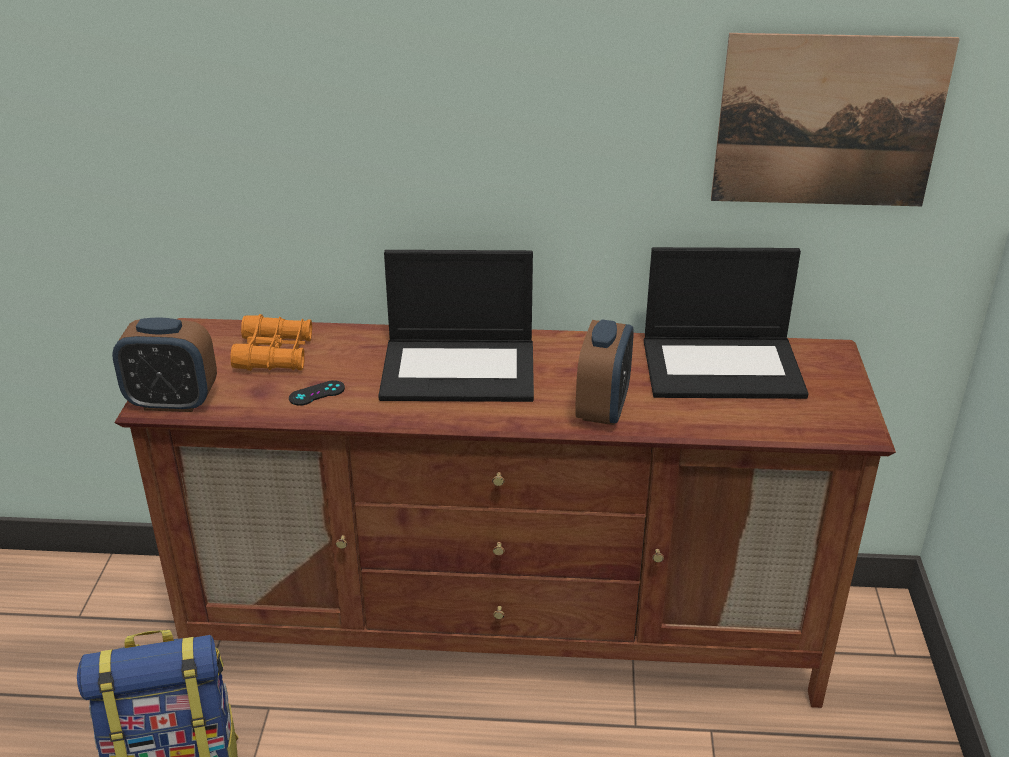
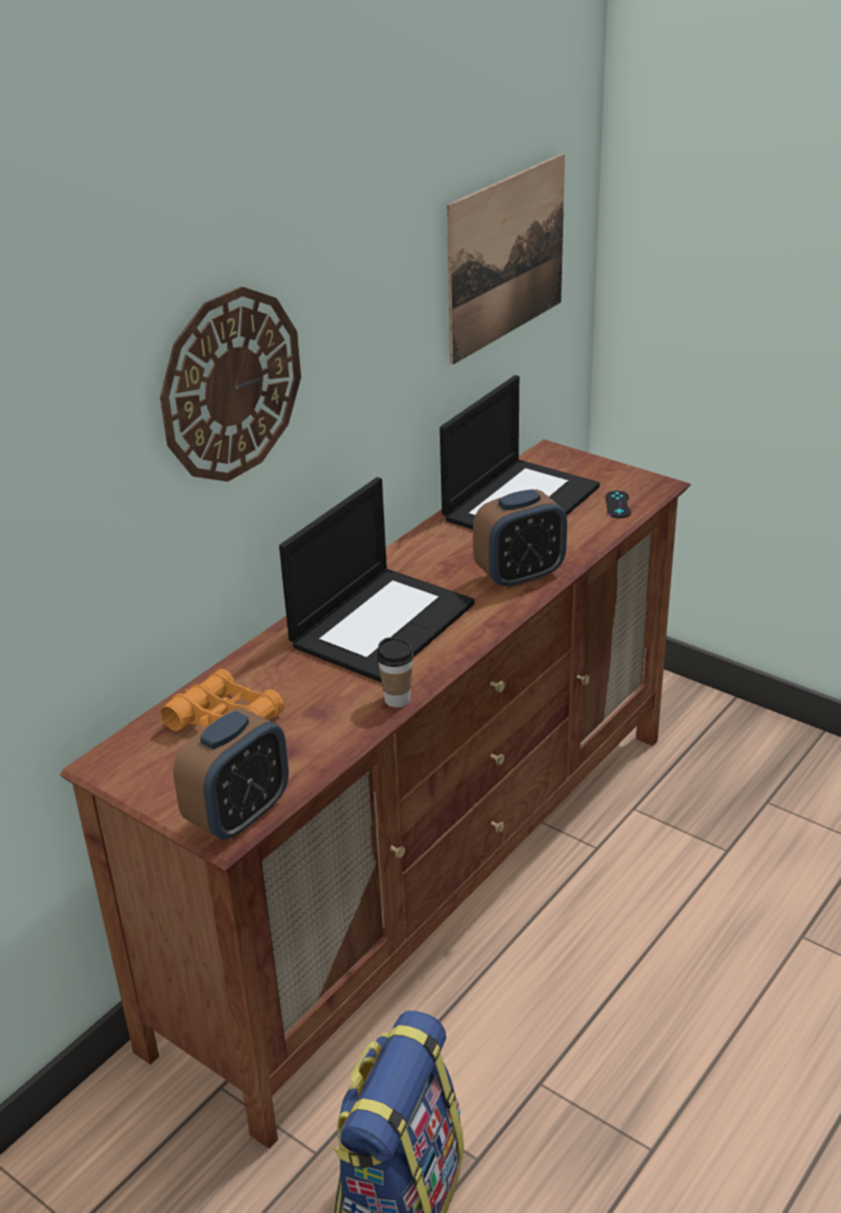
camera: 55 degrees left, 0 degrees up
black game controller [289,380,345,406] -> black game controller moved to [606,491,631,518]
alarm clock [575,320,634,425] -> alarm clock turned 105 degrees clockwise [473,489,567,589]
none -> wall clock [160,286,301,482]
none -> cup [377,637,414,707]

